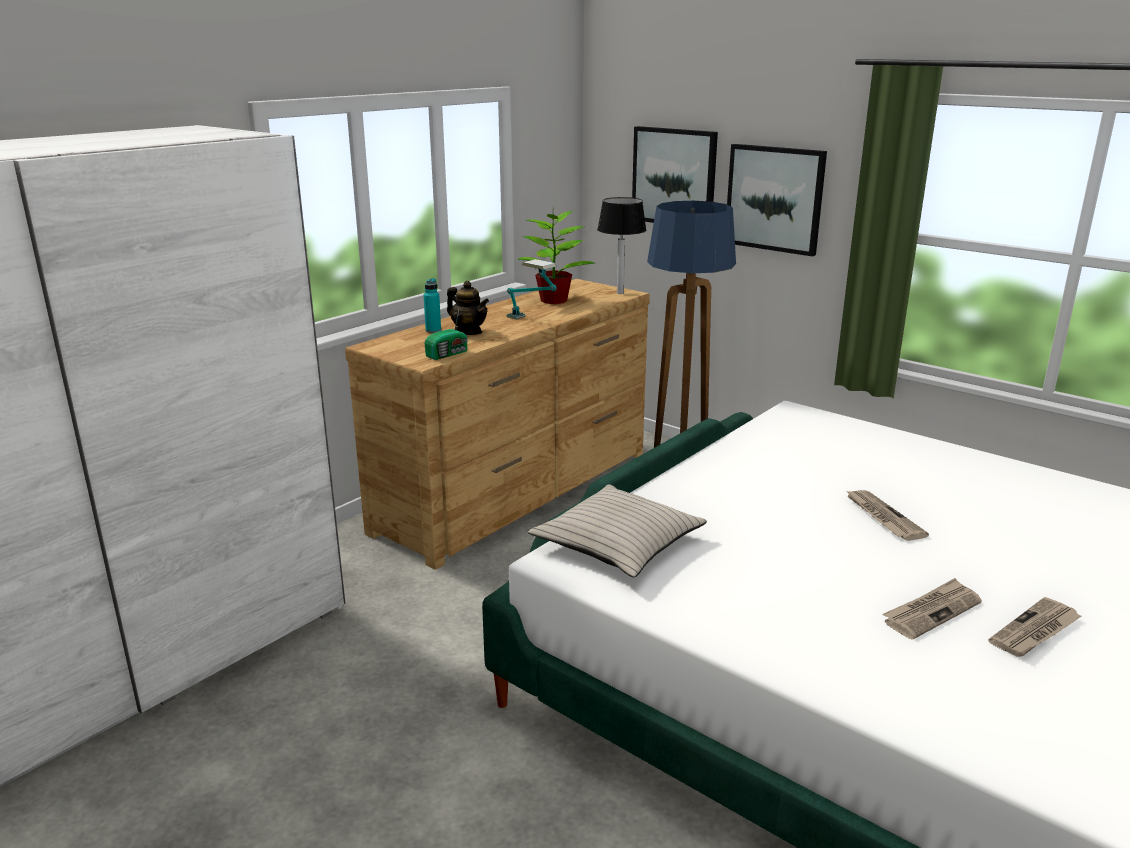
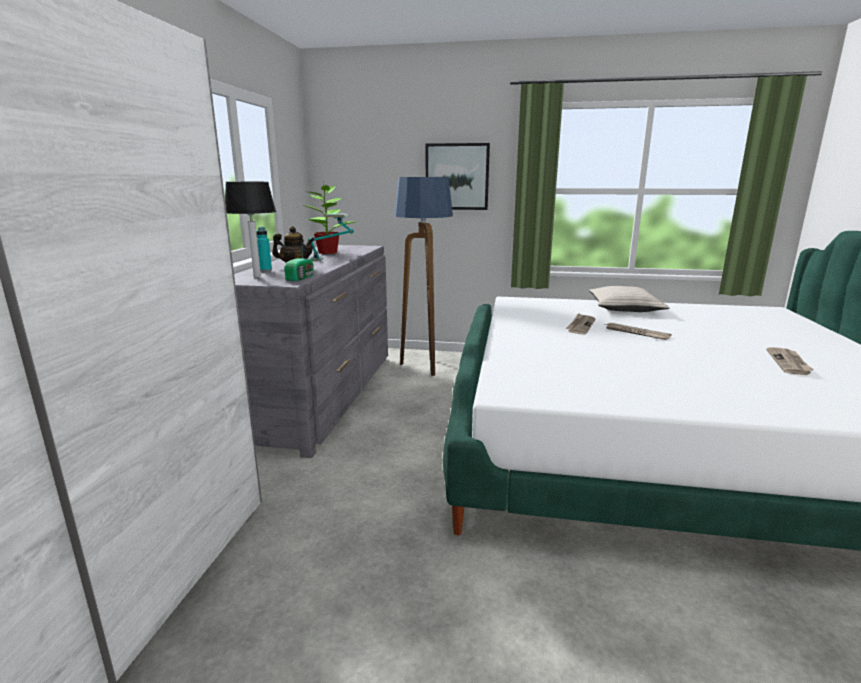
camera: 30 degrees left, 5 degrees down
brown dresser [345,279,650,570] -> grey dresser [234,245,388,458]
beige pillow [528,485,707,578] -> beige pillow moved to [589,286,669,312]
table lamp [597,197,647,294] -> table lamp moved to [225,182,276,278]
picture [632,126,718,223] -> none
newspaper [882,578,982,640] -> newspaper moved to [565,313,595,335]

